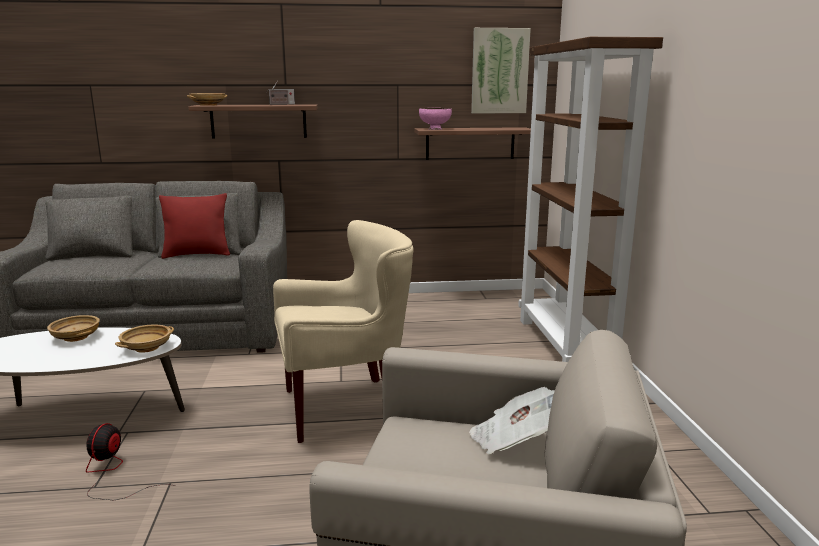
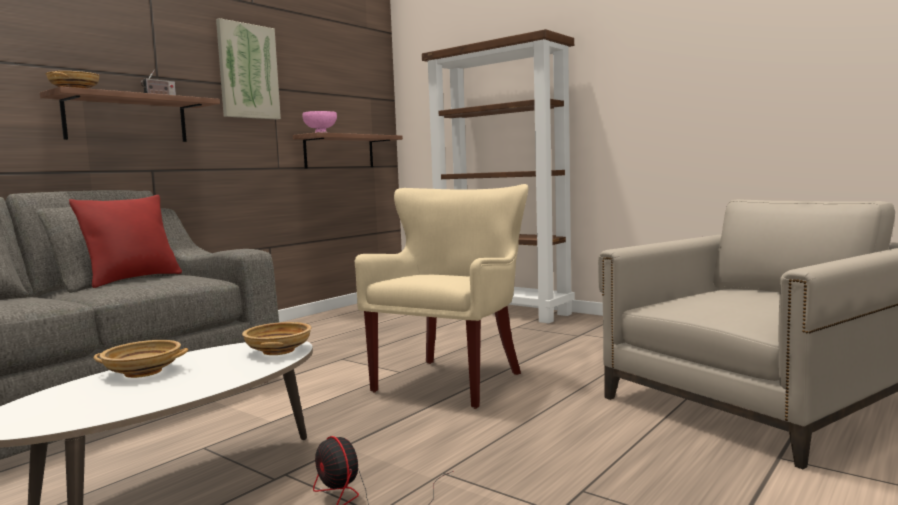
camera: 45 degrees left, 10 degrees down
newspaper [469,387,555,454] -> none
picture [471,28,531,113] -> picture moved to [216,18,281,119]

